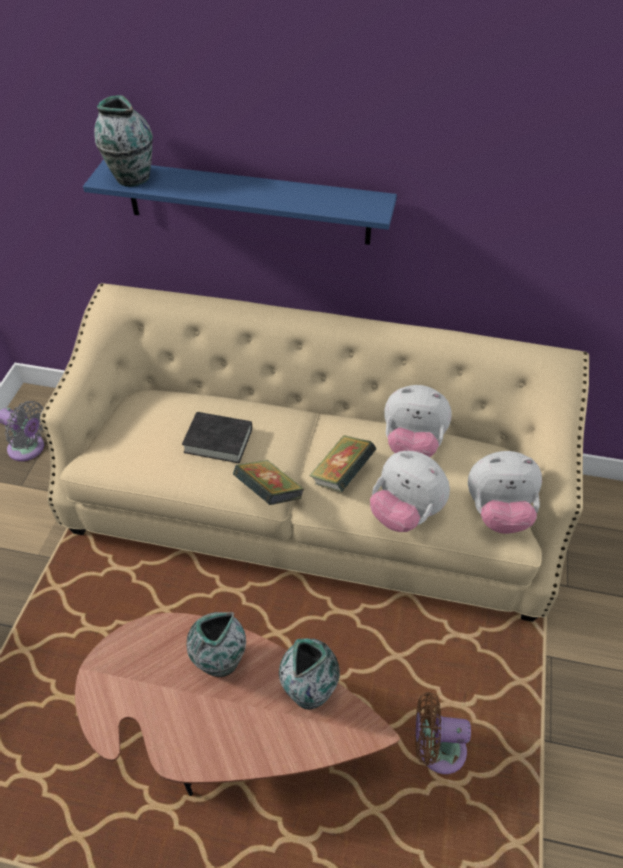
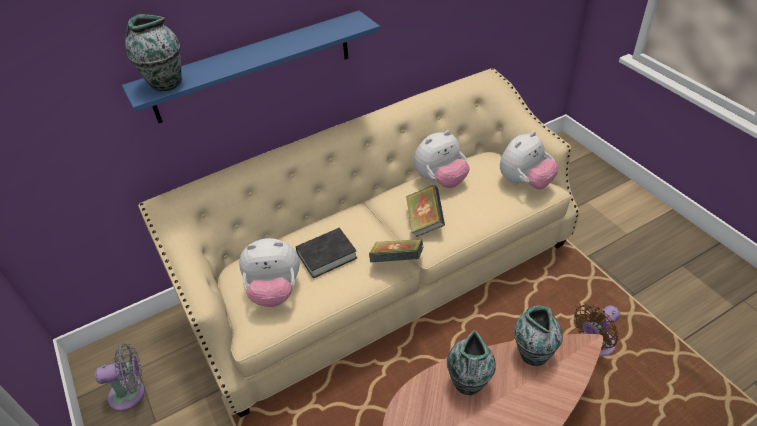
camera: 40 degrees left, 5 degrees down
plush toy [370,451,450,532] -> plush toy moved to [239,238,300,307]

